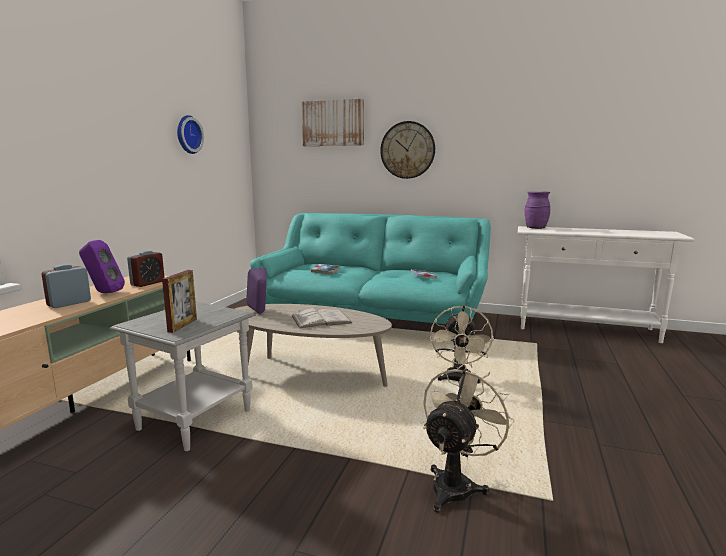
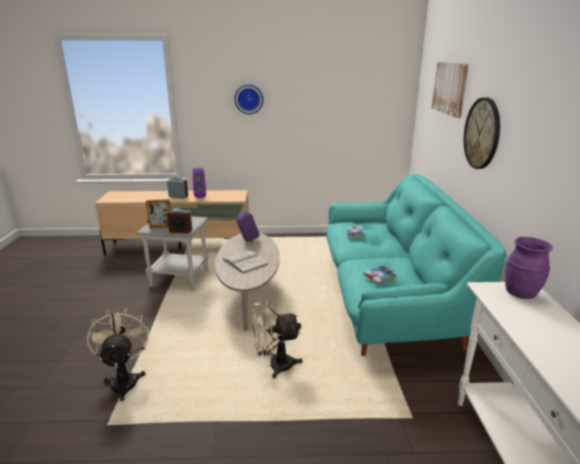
camera: 70 degrees right, 10 degrees up
alarm clock [127,251,165,287] -> alarm clock moved to [167,209,192,233]
wall clock [177,115,204,154] -> wall clock moved to [234,84,263,114]
beige fan [423,364,515,513] -> beige fan turned 120 degrees counterclockwise [87,308,149,401]

